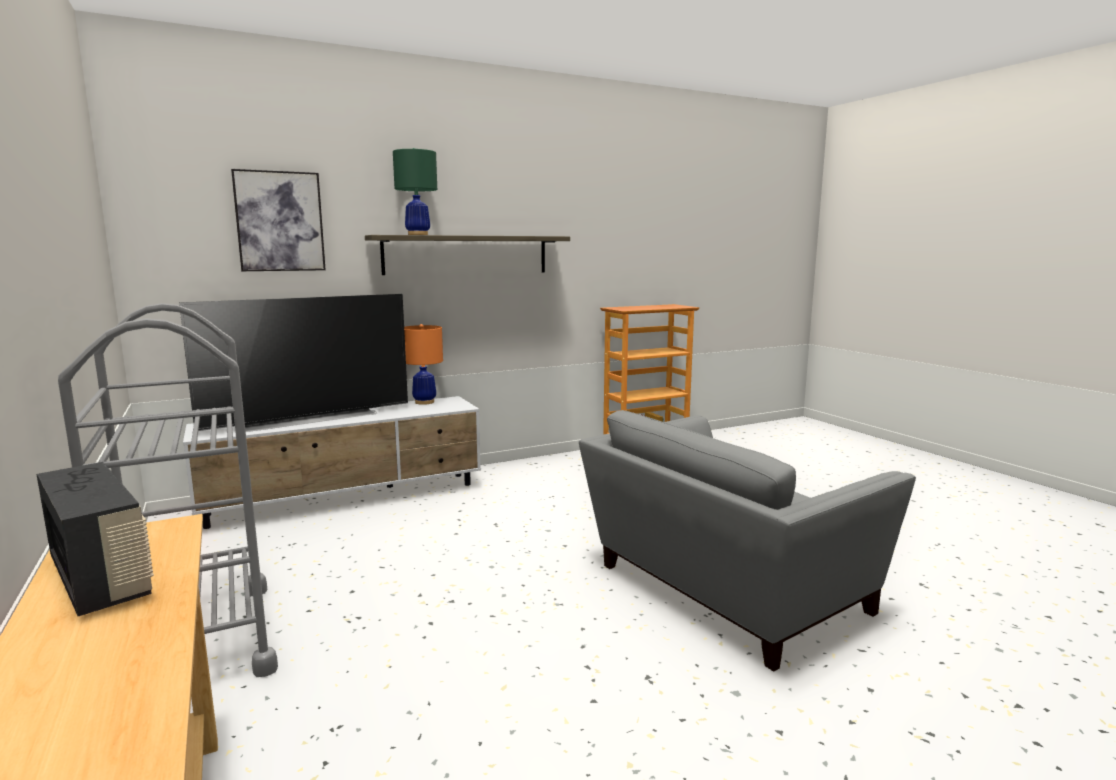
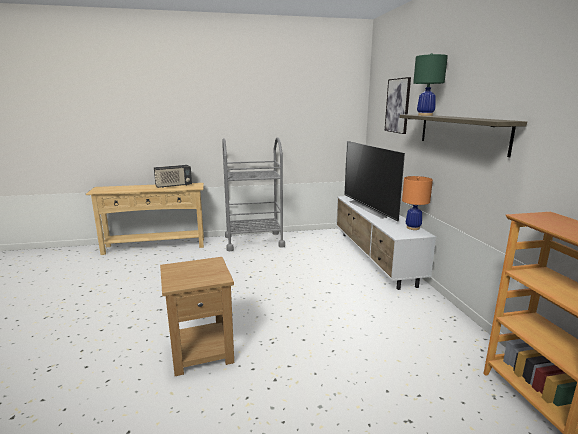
camera: 105 degrees right, 5 degrees up
grey armchair [579,410,916,672] -> brown side table [160,257,234,376]

